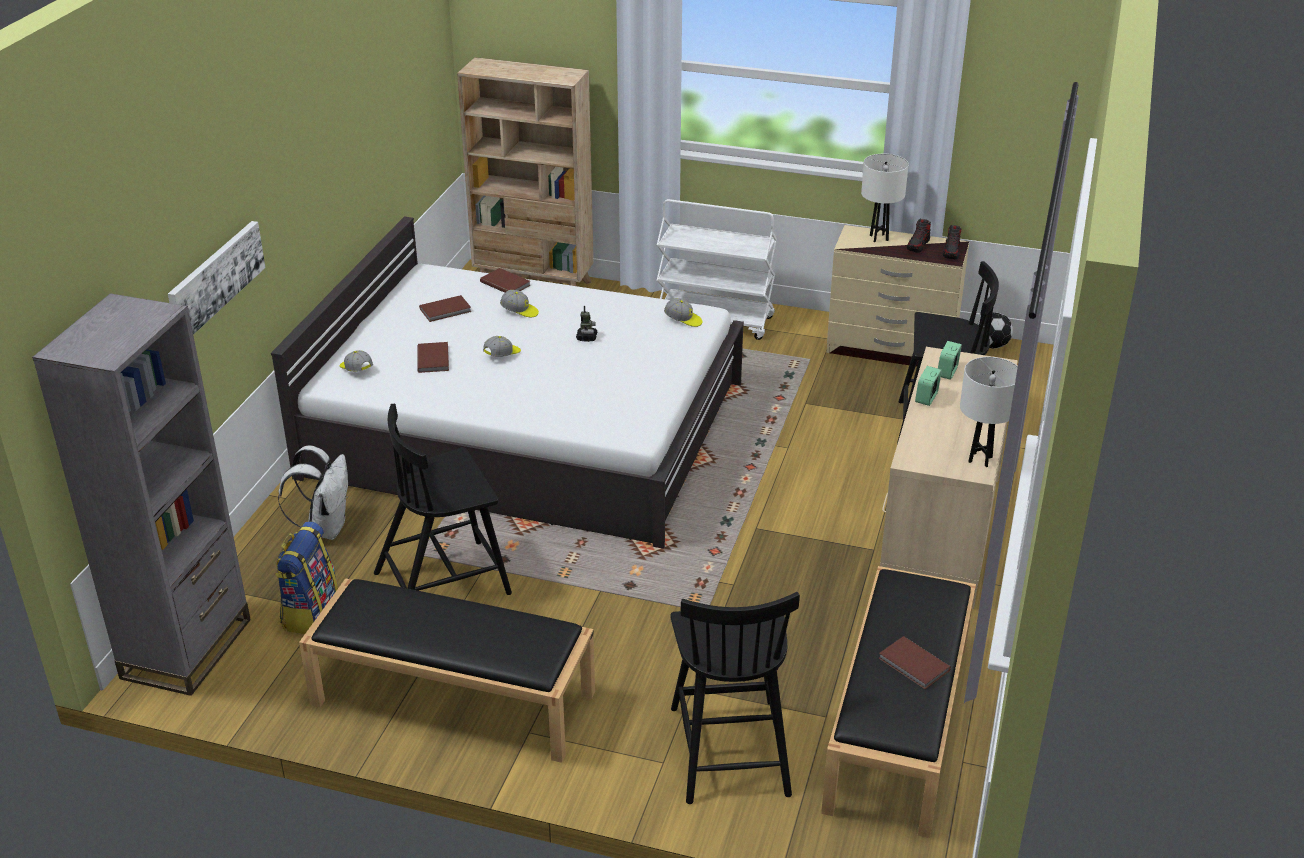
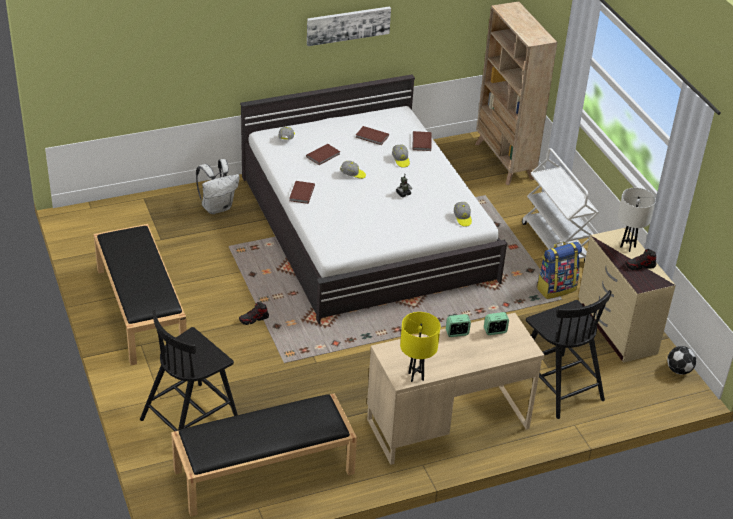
camera: 50 degrees right, 5 degrees up
grey bookcase [32,294,251,696] -> none
picture [168,221,266,335] -> picture moved to [307,6,391,46]
backpack [275,521,338,634] -> backpack moved to [536,242,582,299]
black chair [374,404,512,595] -> none
brown book [879,636,951,689] -> brown book moved to [289,181,315,204]
shoe [943,225,961,259] -> shoe moved to [239,302,269,325]
white table lamp [960,357,1018,467] -> yellow table lamp [400,312,440,382]

